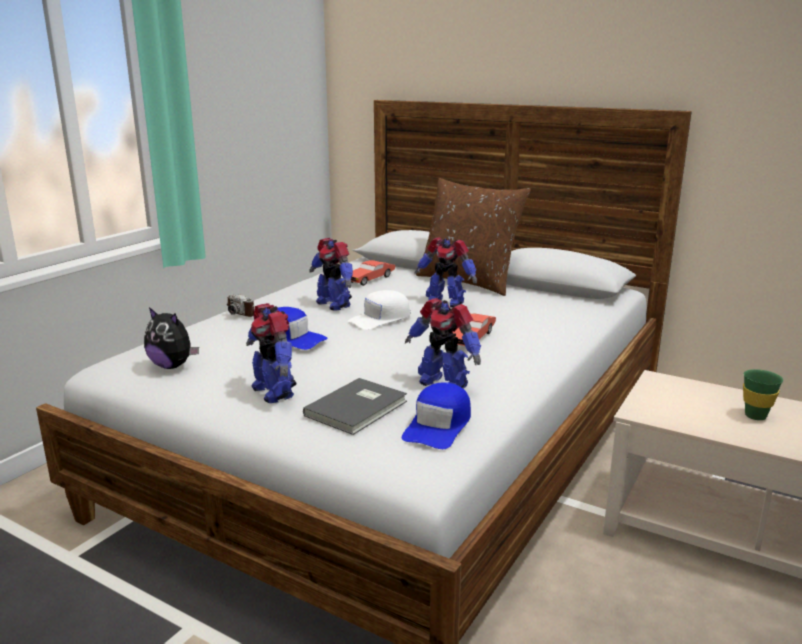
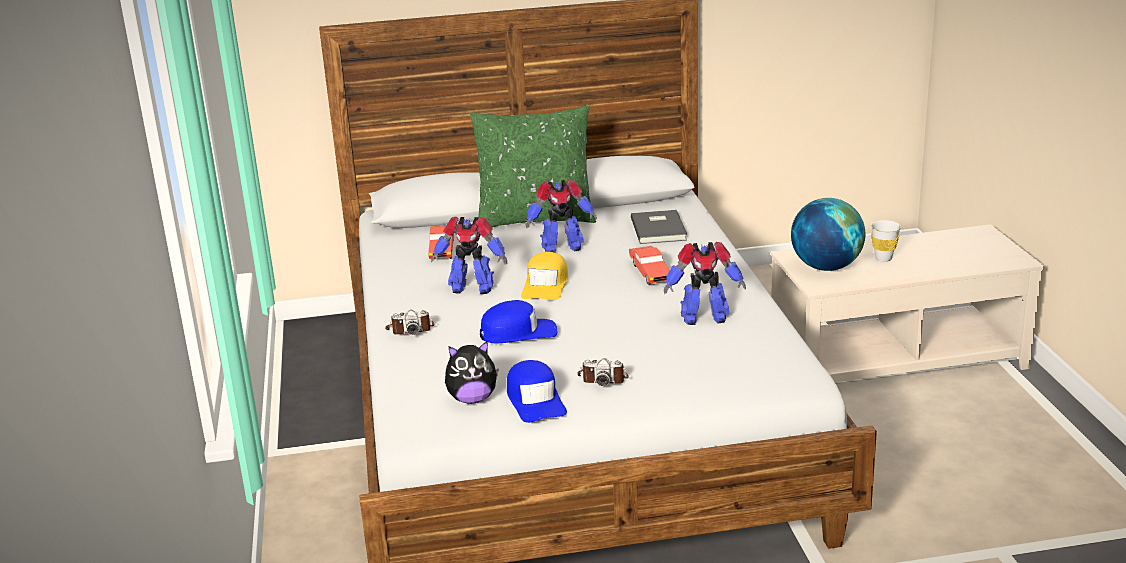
camera: 40 degrees left, 5 degrees up
toy robot [246,303,296,403] -> camera [577,358,628,386]
grey book [303,378,407,435] -> grey book moved to [631,210,687,244]
white cap [348,290,410,330] -> yellow cap [521,252,568,300]
blue cap [402,382,471,449] -> blue cap moved to [507,360,567,423]
brown pillow [416,178,531,296] -> green pillow [470,105,596,227]
green cup [743,369,783,420] -> white cup [871,220,901,262]
none -> globe [791,198,865,271]

